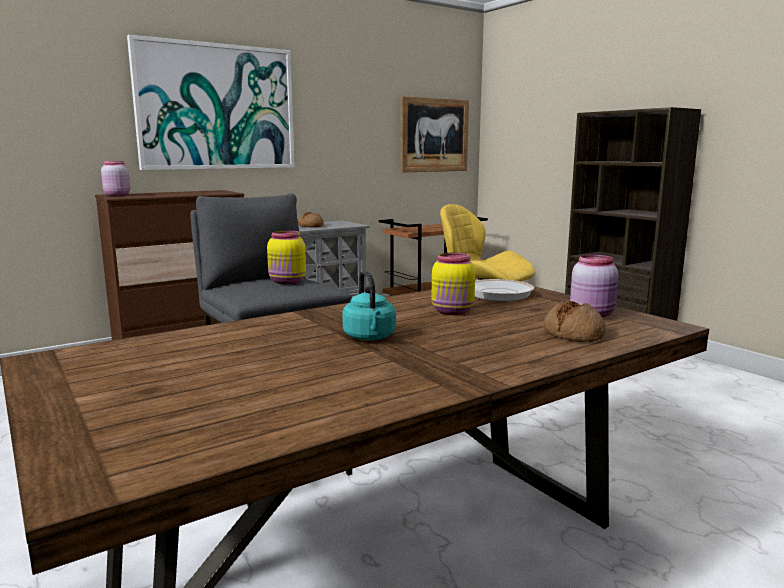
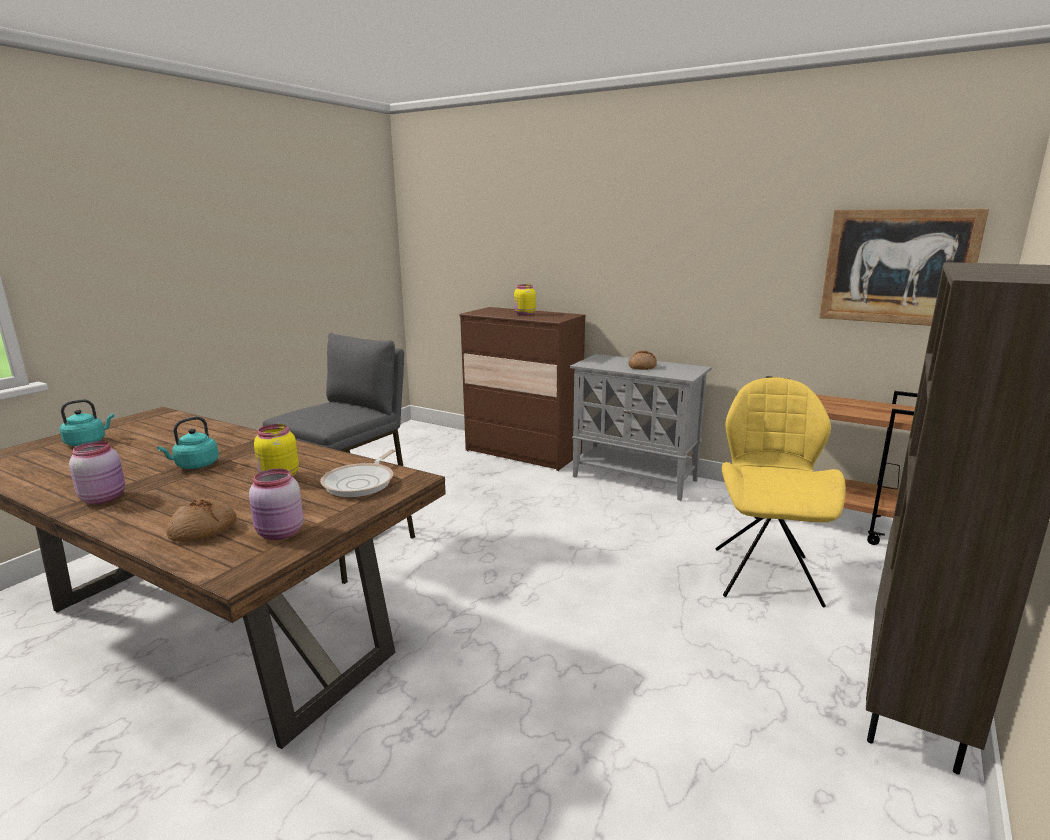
camera: 65 degrees right, 5 degrees up
pink jar [101,161,130,196] -> pink jar moved to [69,441,125,504]
picture [127,35,295,170] -> none
yellow jar [267,230,306,284] -> yellow jar moved to [514,284,536,315]
none -> turquoise kettle [59,399,114,446]

